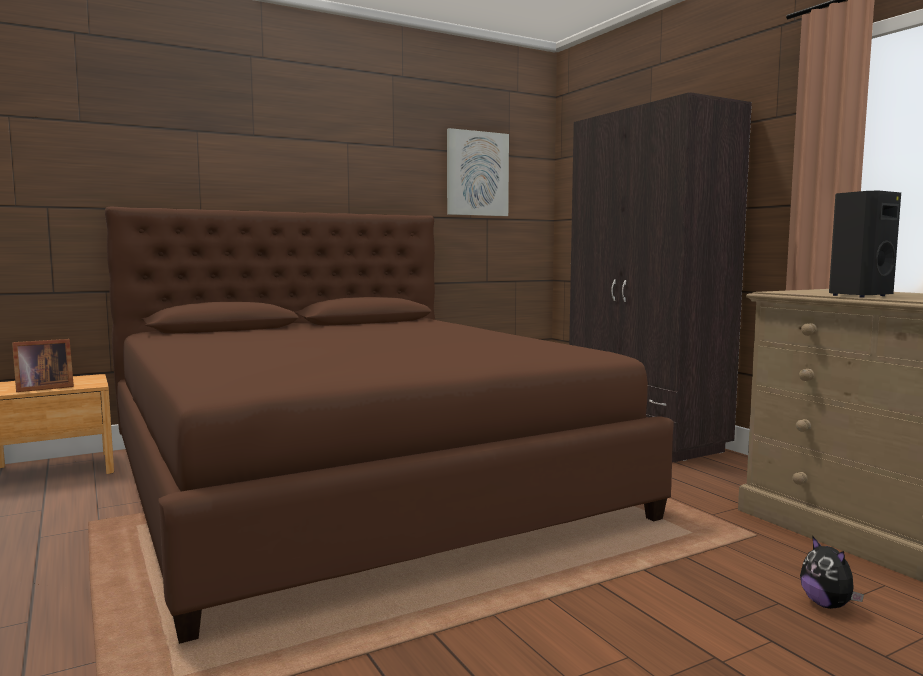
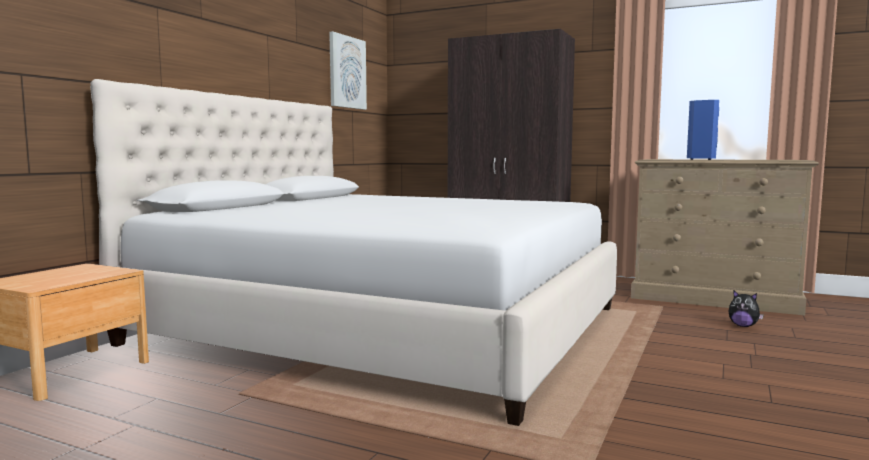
camera: 35 degrees left, 0 degrees up
picture frame [12,339,74,392] -> none
brown bed [105,207,674,644] -> white bed [90,79,617,426]
black speaker [829,191,901,298] -> blue speaker [687,100,719,160]

